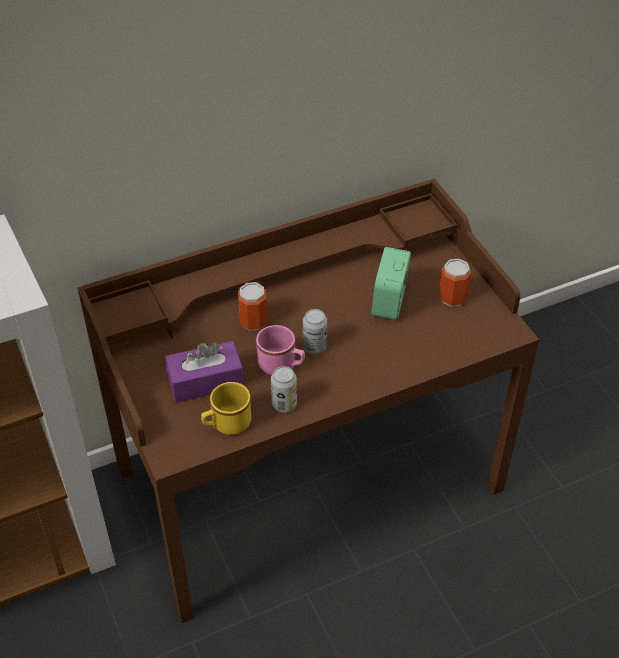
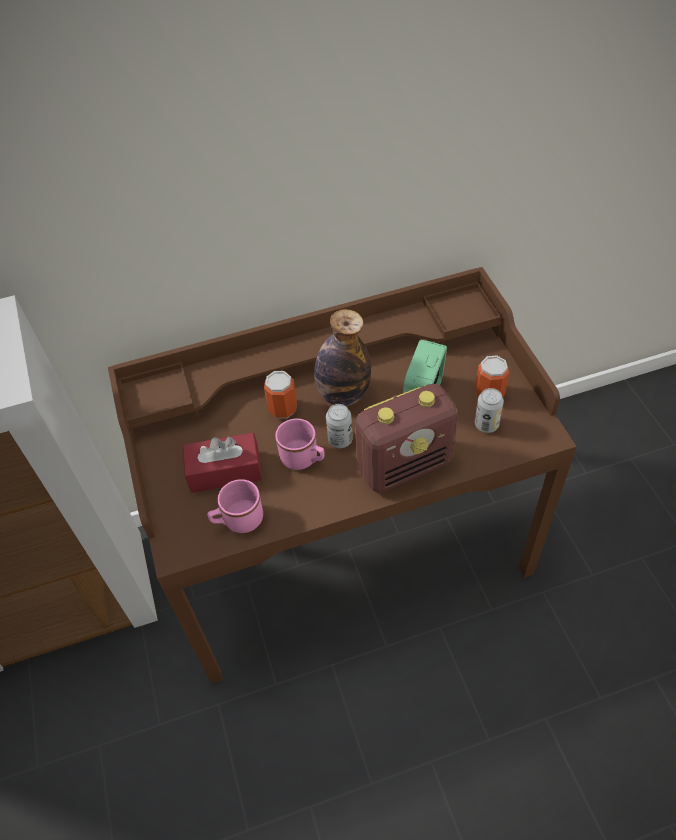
camera: 10 degrees right, 5 degrees up
purple tissue box [165,341,244,403] -> red tissue box [183,433,262,493]
yellow mug [201,382,251,435] -> pink mug [207,479,263,533]
can [271,366,297,412] -> can moved to [475,388,504,433]
none -> bottle [314,309,371,406]
none -> radio [355,384,458,493]

